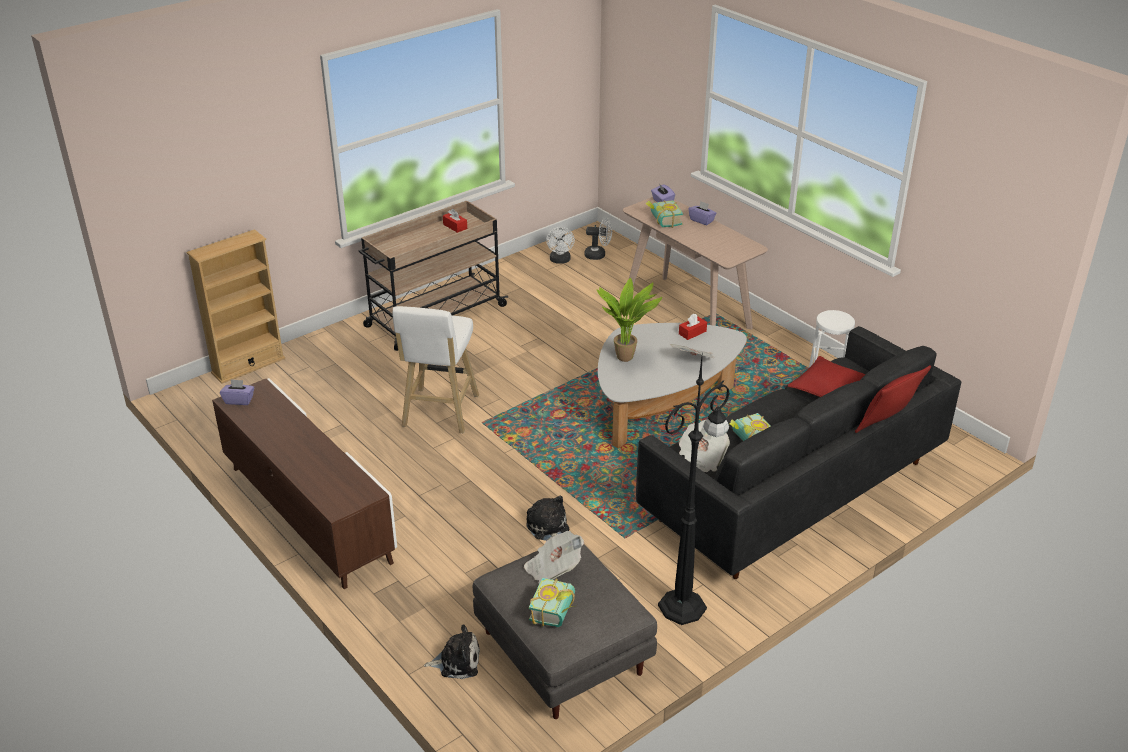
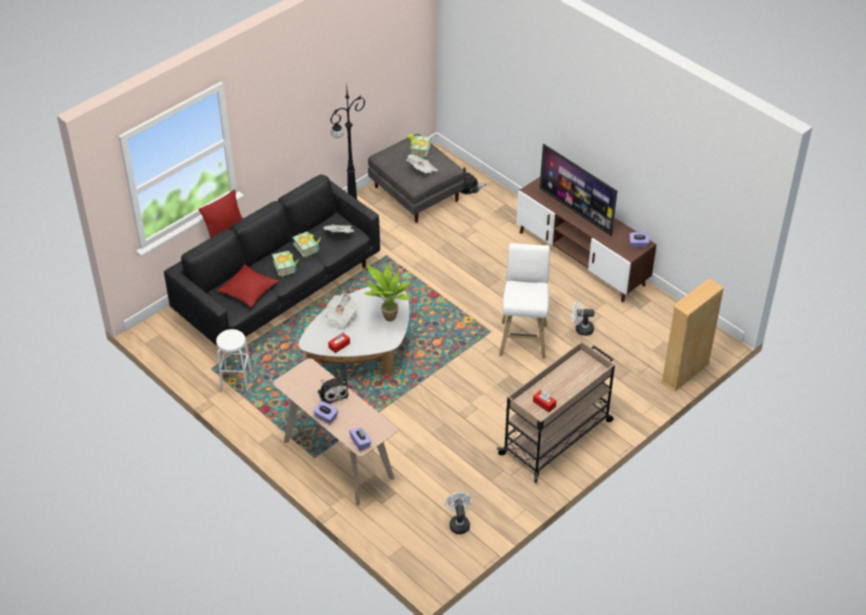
camera: 175 degrees right, 10 degrees up
plush toy [526,496,569,541] -> plush toy moved to [318,378,349,404]
white fan [584,218,612,260] -> white fan moved to [571,301,594,336]
book [646,200,683,228] -> book moved to [272,251,300,277]
none -> television [539,143,617,236]

